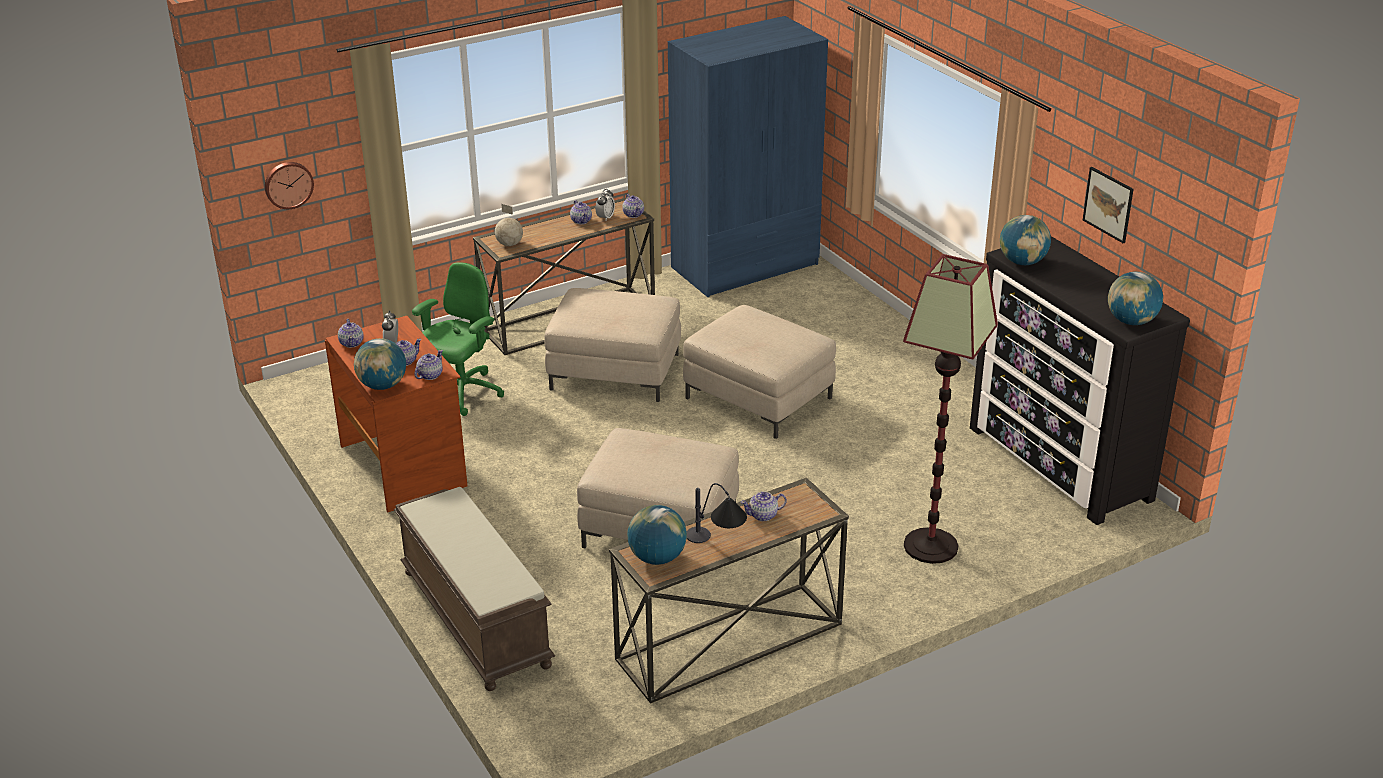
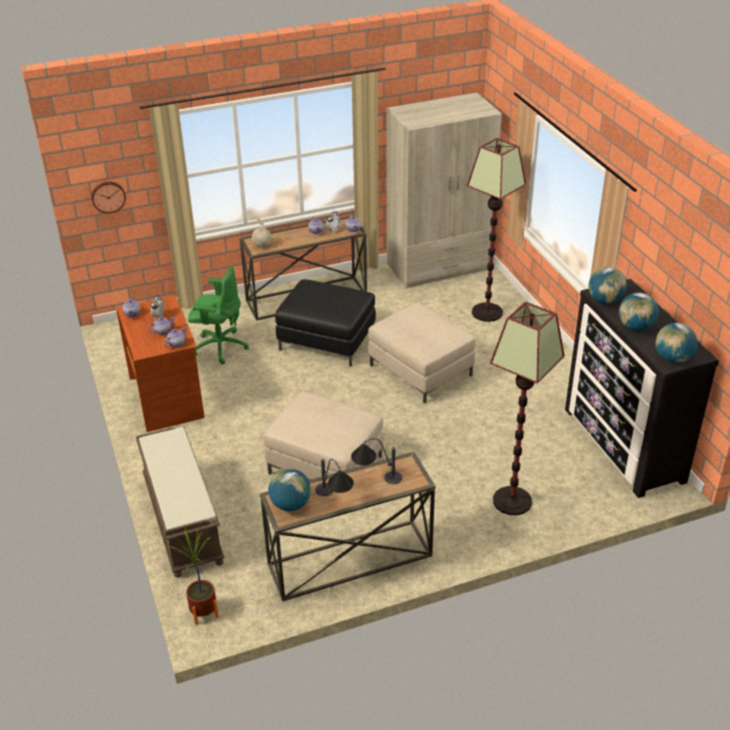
camera: 10 degrees right, 5 degrees up
globe [354,338,406,390] -> globe moved to [619,293,659,331]
green office chair [412,262,504,416] -> green office chair turned 60 degrees clockwise [188,266,249,364]
beige ottoman [544,288,681,402] -> black ottoman [275,279,376,367]
blue wardrobe [668,16,828,297] -> beige wardrobe [387,93,502,289]
teapot [740,491,787,521] -> table lamp [351,438,402,484]
picture [1083,167,1134,243] -> none
none -> potted plant [169,524,219,625]
none -> floor lamp [467,138,526,322]

